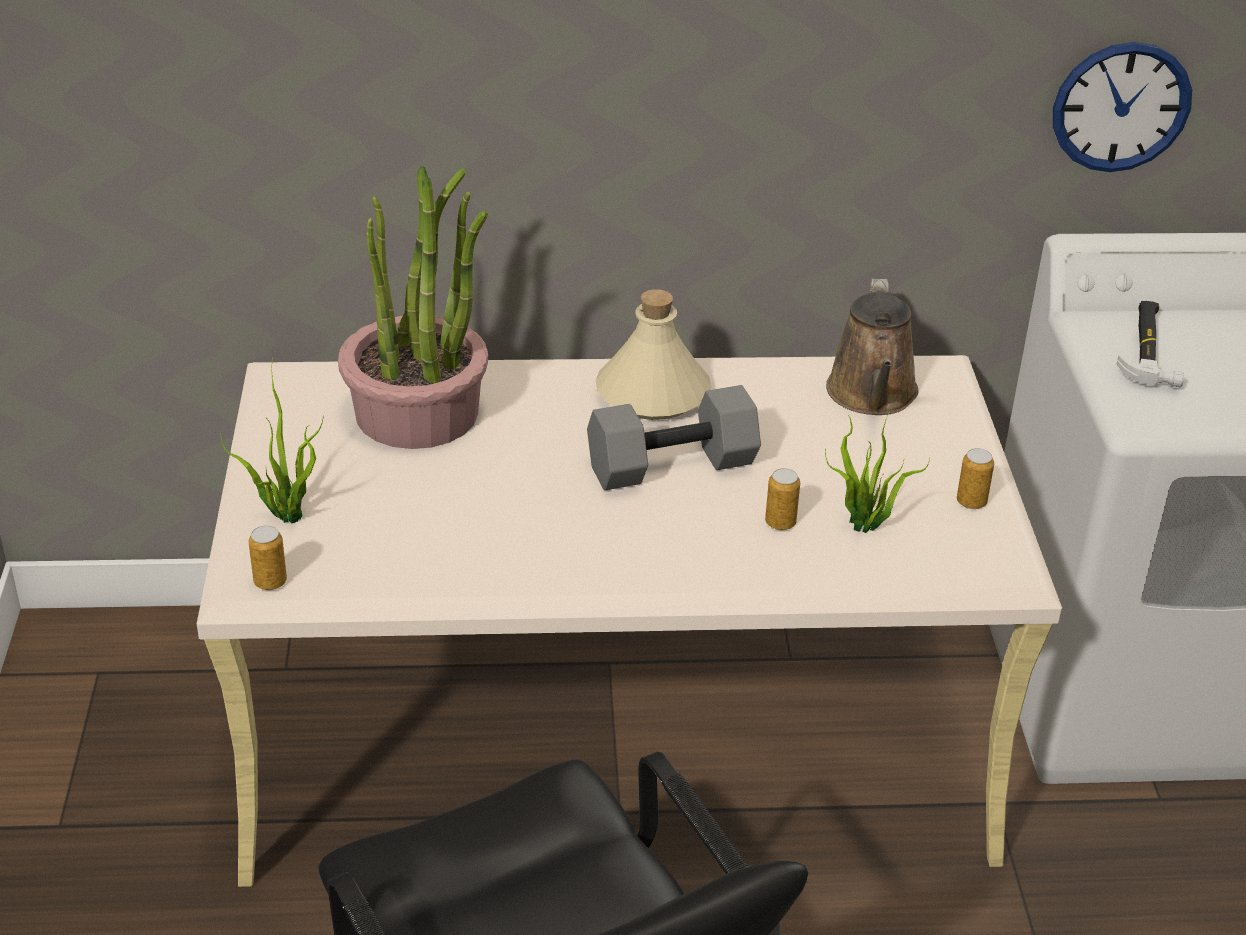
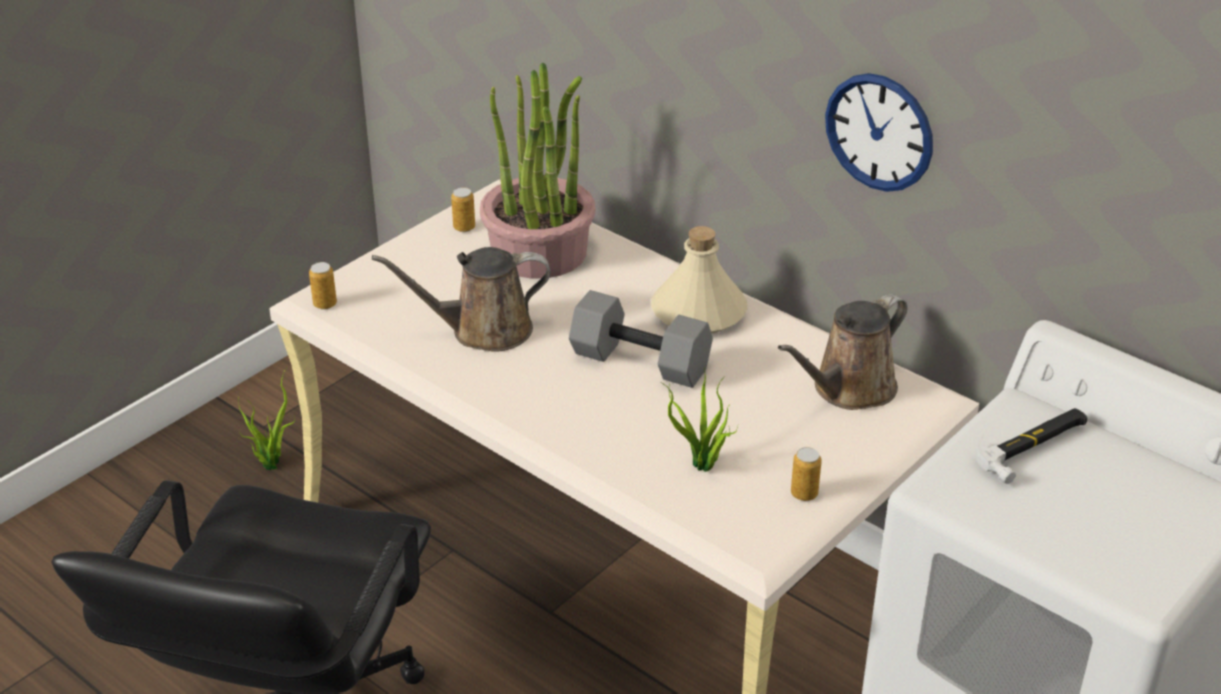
camera: 45 degrees right, 0 degrees up
potted plant [220,358,324,524] -> potted plant moved to [238,367,295,470]
can [765,468,800,530] -> can moved to [451,187,475,232]
wall clock [1053,42,1192,172] -> wall clock moved to [825,73,933,192]
none -> brown watering can [372,247,550,352]

